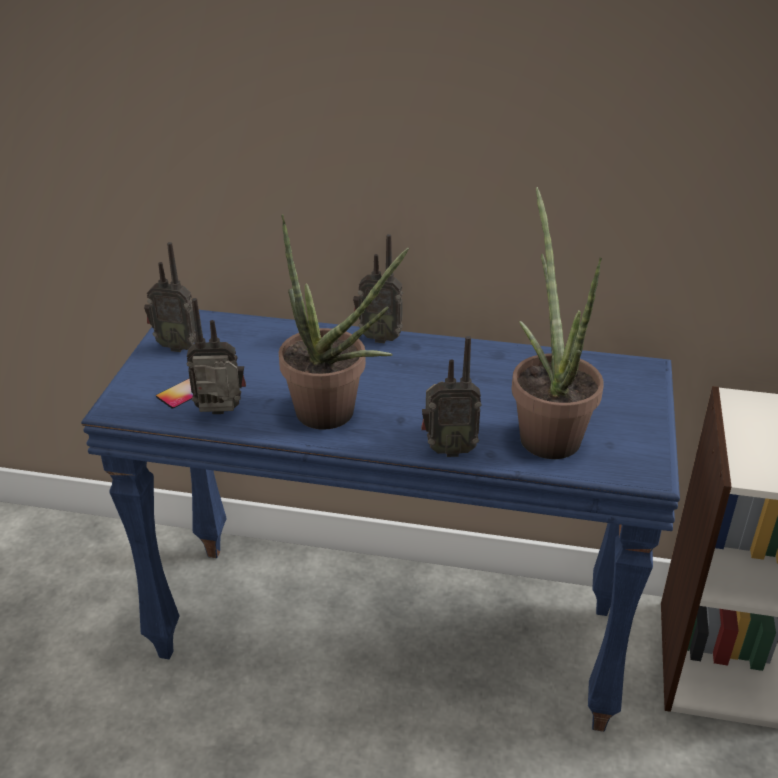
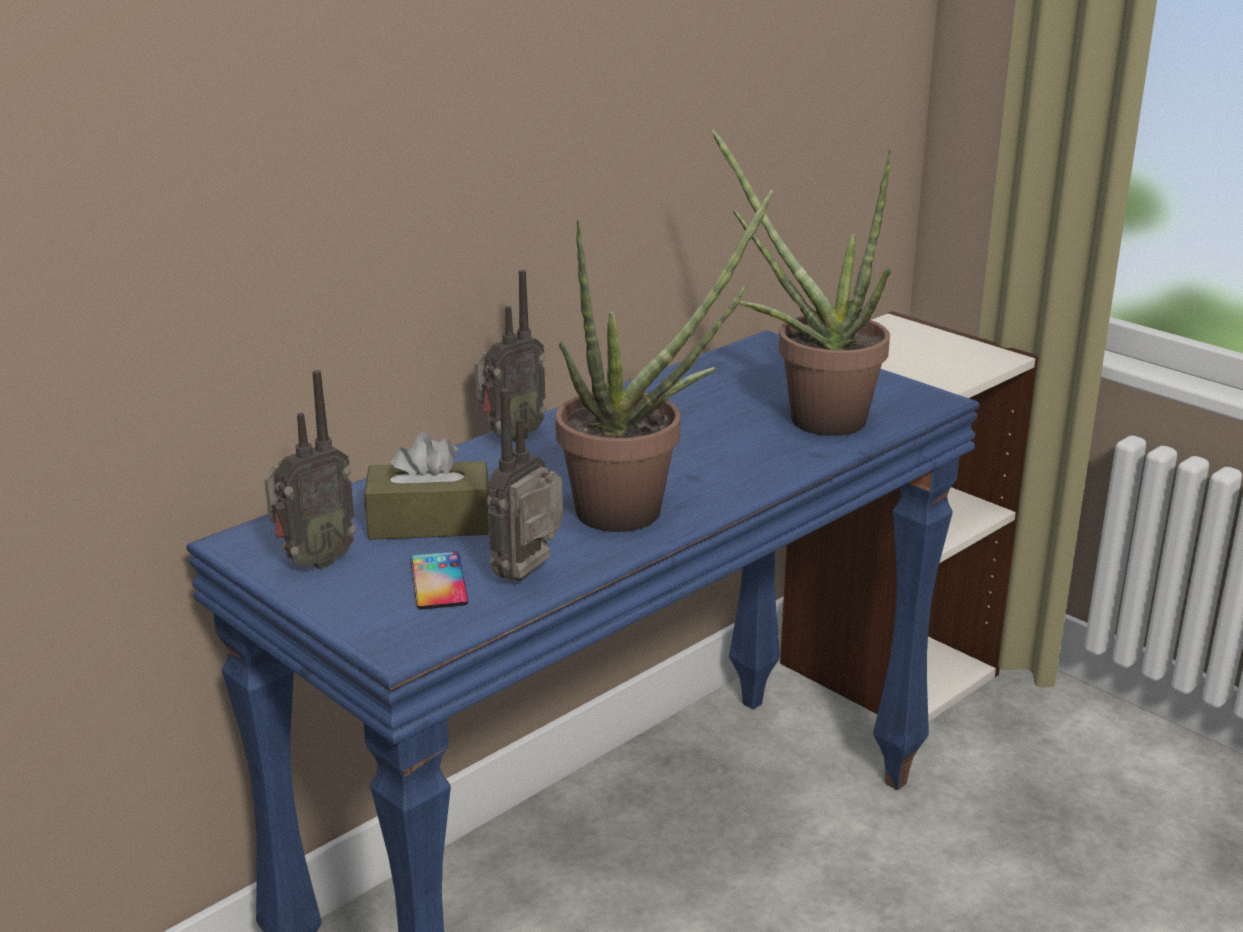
camera: 55 degrees left, 10 degrees down
radio [421,336,482,457] -> none
none -> brown tissue box [364,432,489,540]

